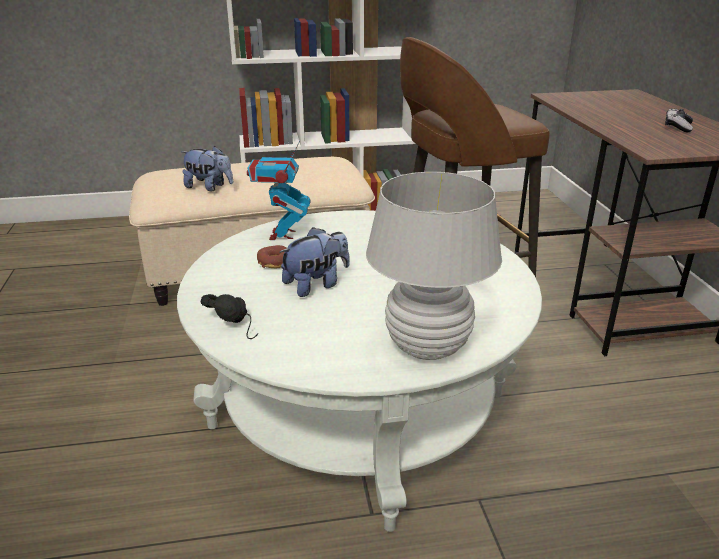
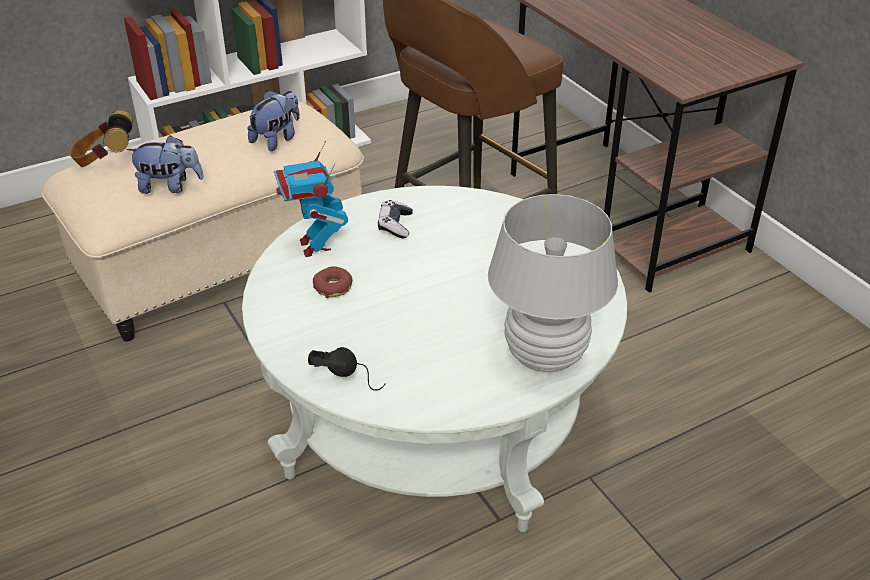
camera: 20 degrees left, 10 degrees up
plush toy [279,227,350,297] -> plush toy moved to [247,91,300,151]
game controller [665,109,693,132] -> game controller moved to [378,200,413,238]
none -> headphones [70,110,133,167]

